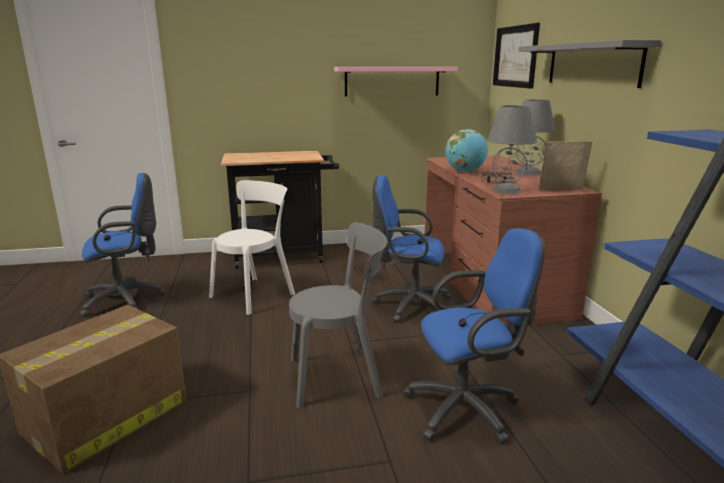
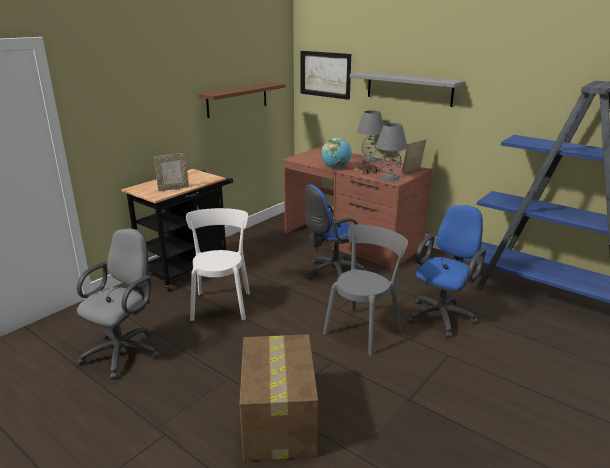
camera: 40 degrees left, 5 degrees up
blue office chair [80,173,166,317] -> grey office chair [77,229,159,380]
pink shelf [334,67,458,97] -> brown shelf [198,82,286,118]
none -> picture frame [153,153,189,191]

